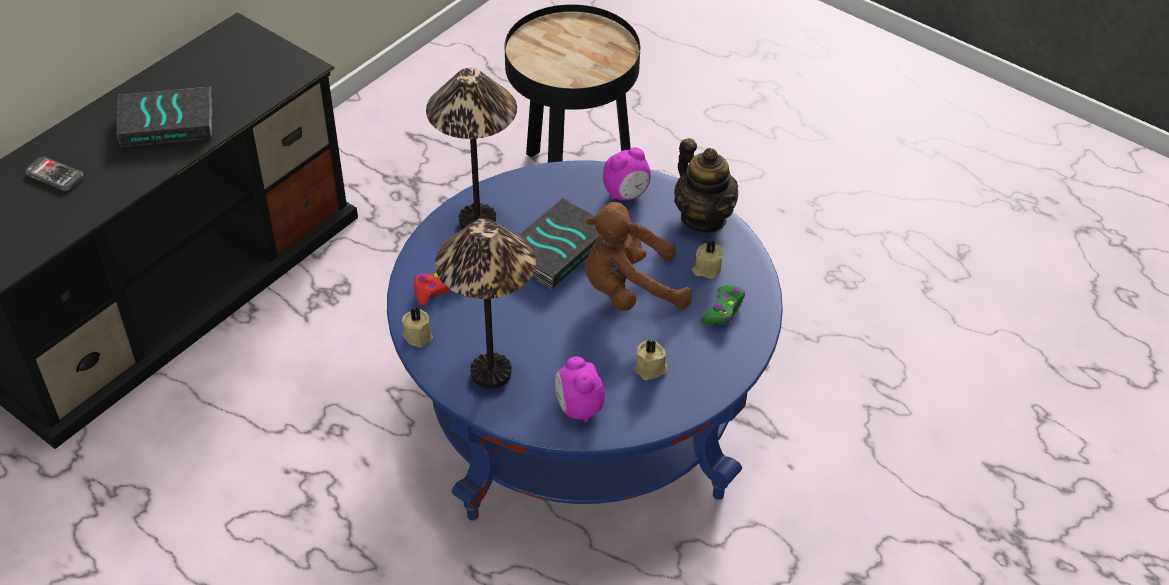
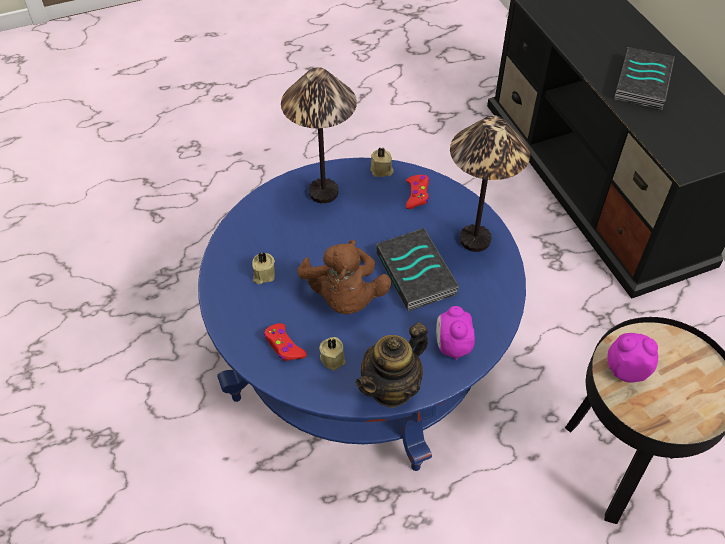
camera: 120 degrees right, 5 degrees up
phone [26,156,83,191] -> none
alarm clock [555,357,605,422] -> alarm clock moved to [607,333,658,383]
brown plush toy [585,202,692,311] -> brown plush toy turned 150 degrees clockwise [297,240,391,315]
teapot [674,138,738,233] -> teapot turned 45 degrees counterclockwise [355,323,428,408]
green game controller [701,285,745,325] -> red game controller [264,323,307,361]

